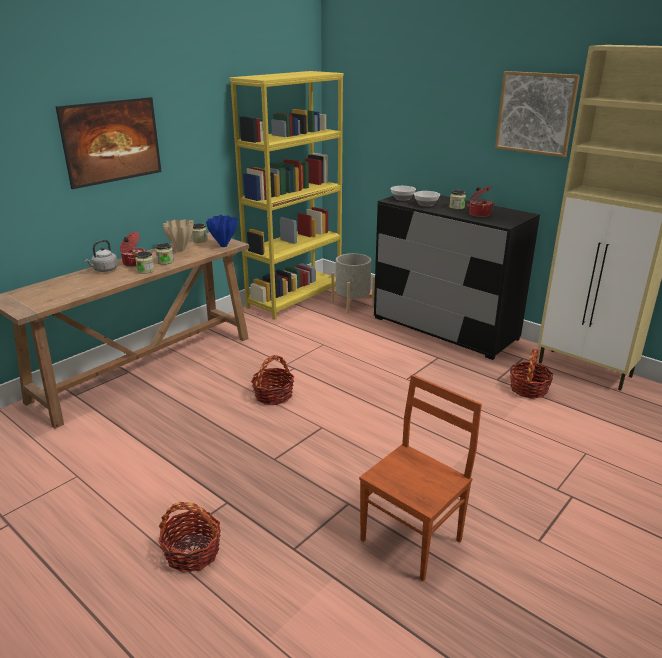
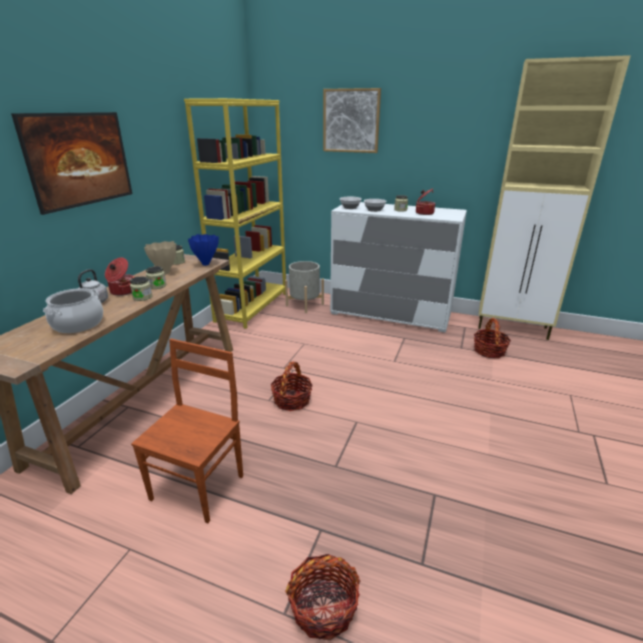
camera: 20 degrees left, 0 degrees up
brown chair [359,375,482,581] -> brown chair moved to [131,339,243,523]
black dresser [374,191,540,360] -> white dresser [330,202,467,333]
picture [495,71,580,157] -> picture moved to [323,88,381,153]
none -> cooking pot [43,288,103,333]

